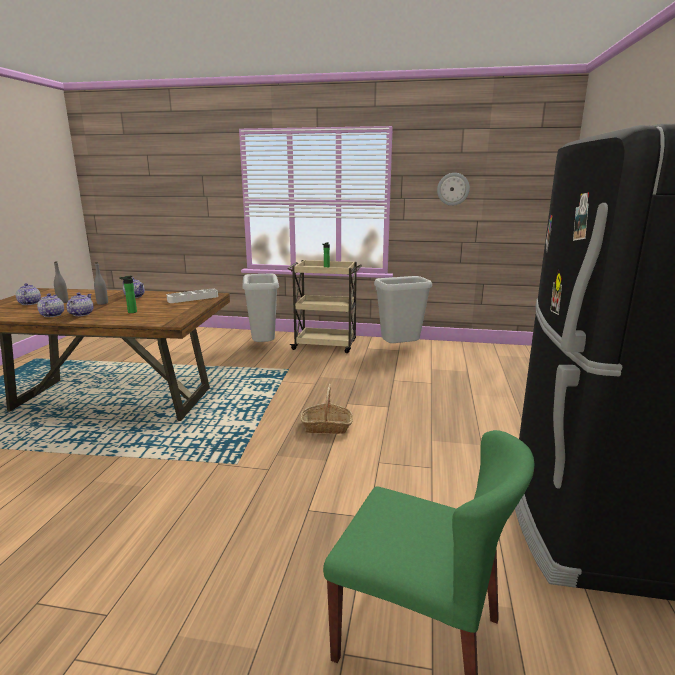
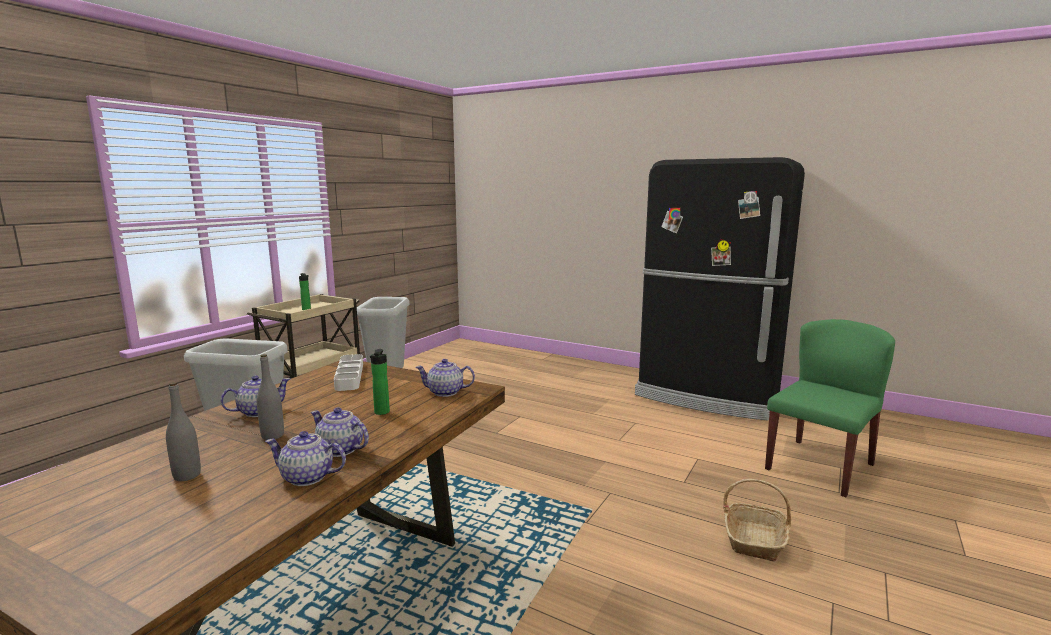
camera: 70 degrees left, 5 degrees down
teapot [16,283,41,305] -> teapot moved to [415,359,475,397]
basket [301,384,353,434] -> basket moved to [723,479,791,562]
wall clock [437,173,470,206] -> none

